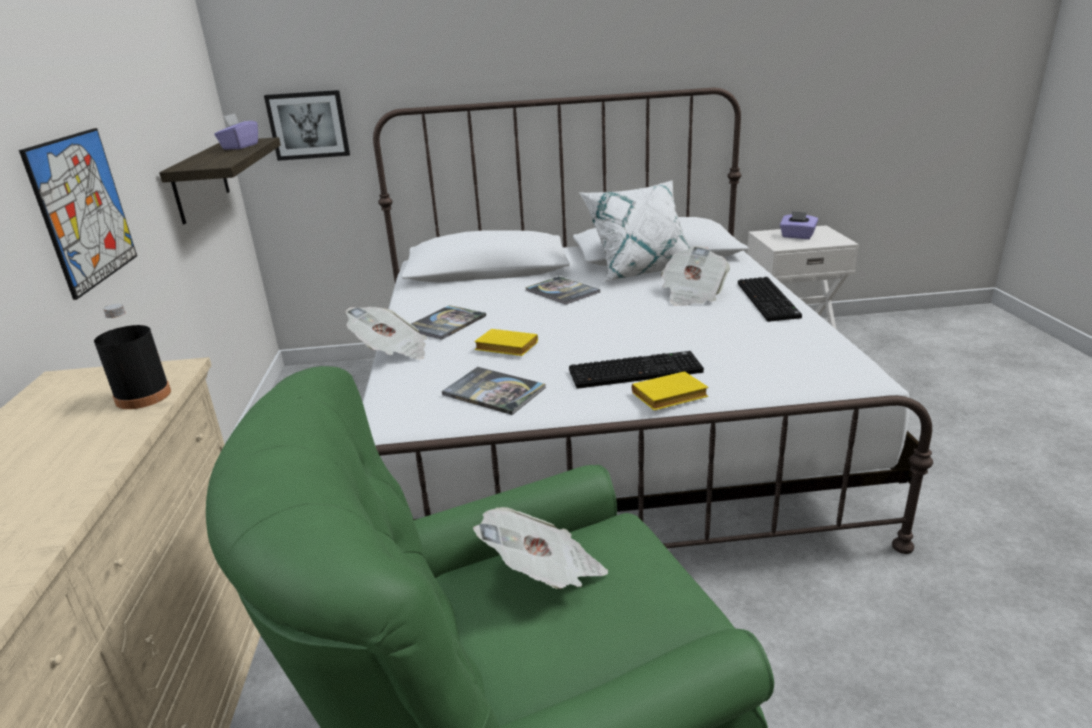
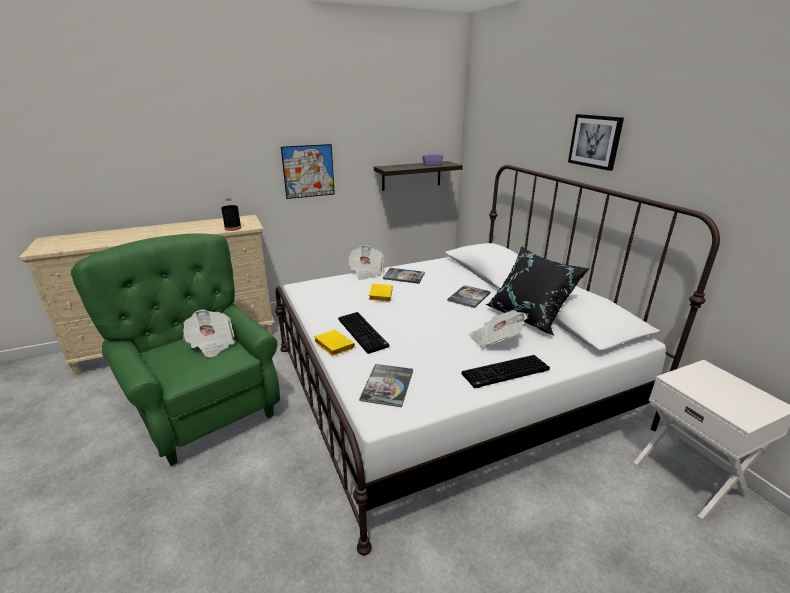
camera: 70 degrees right, 0 degrees up
picture [264,90,350,161] -> picture moved to [568,114,624,171]
book [442,367,546,415] -> book moved to [359,364,413,407]
white pillow [579,180,691,282] -> black pillow [486,246,589,336]
purple tissue box [780,211,818,239] -> none

